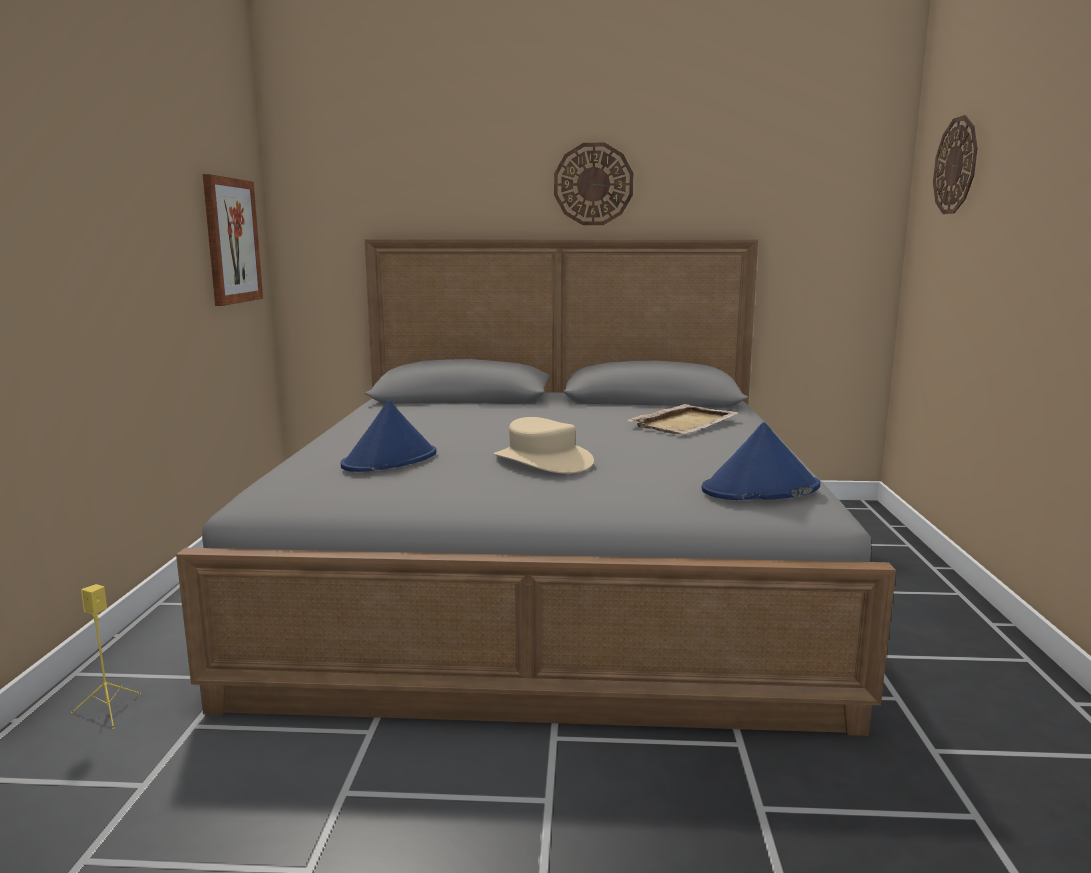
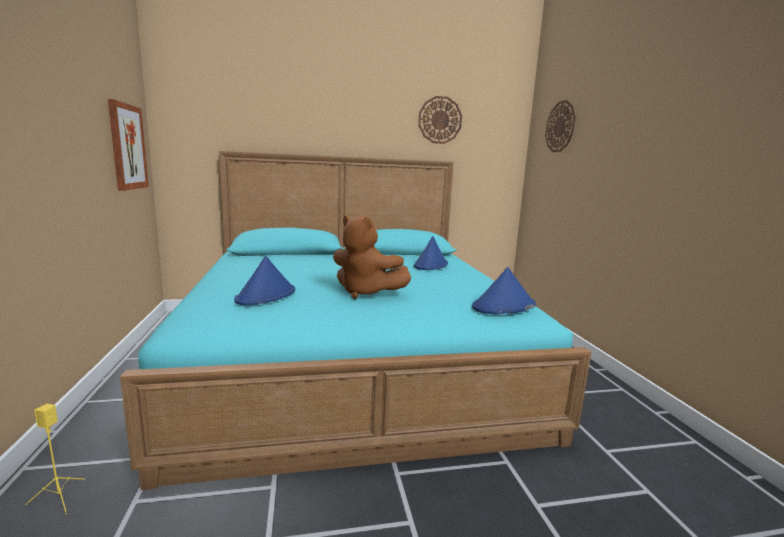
camera: 15 degrees left, 0 degrees up
grey bed [176,239,896,736] -> turquoise bed [120,151,591,490]
beige hat [494,417,594,474] -> brown plush toy [333,216,411,299]
wall clock [554,143,633,225] -> wall clock moved to [418,96,462,144]
beige tray [627,404,738,434] -> blue hat [414,236,448,270]

